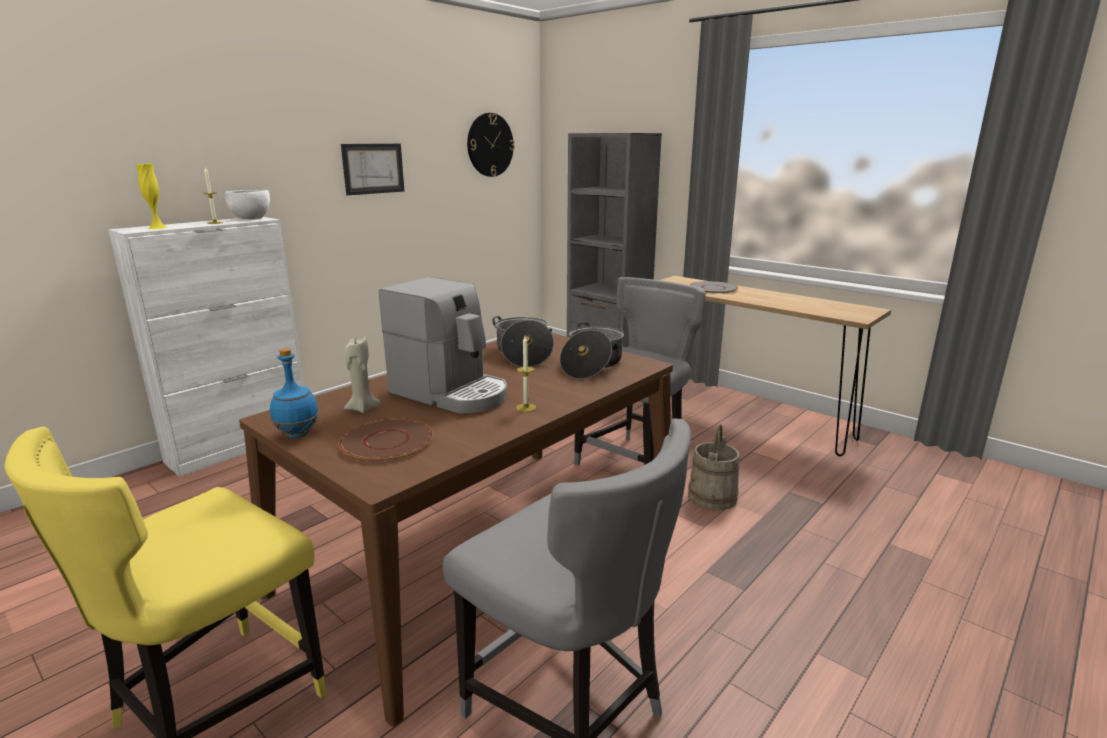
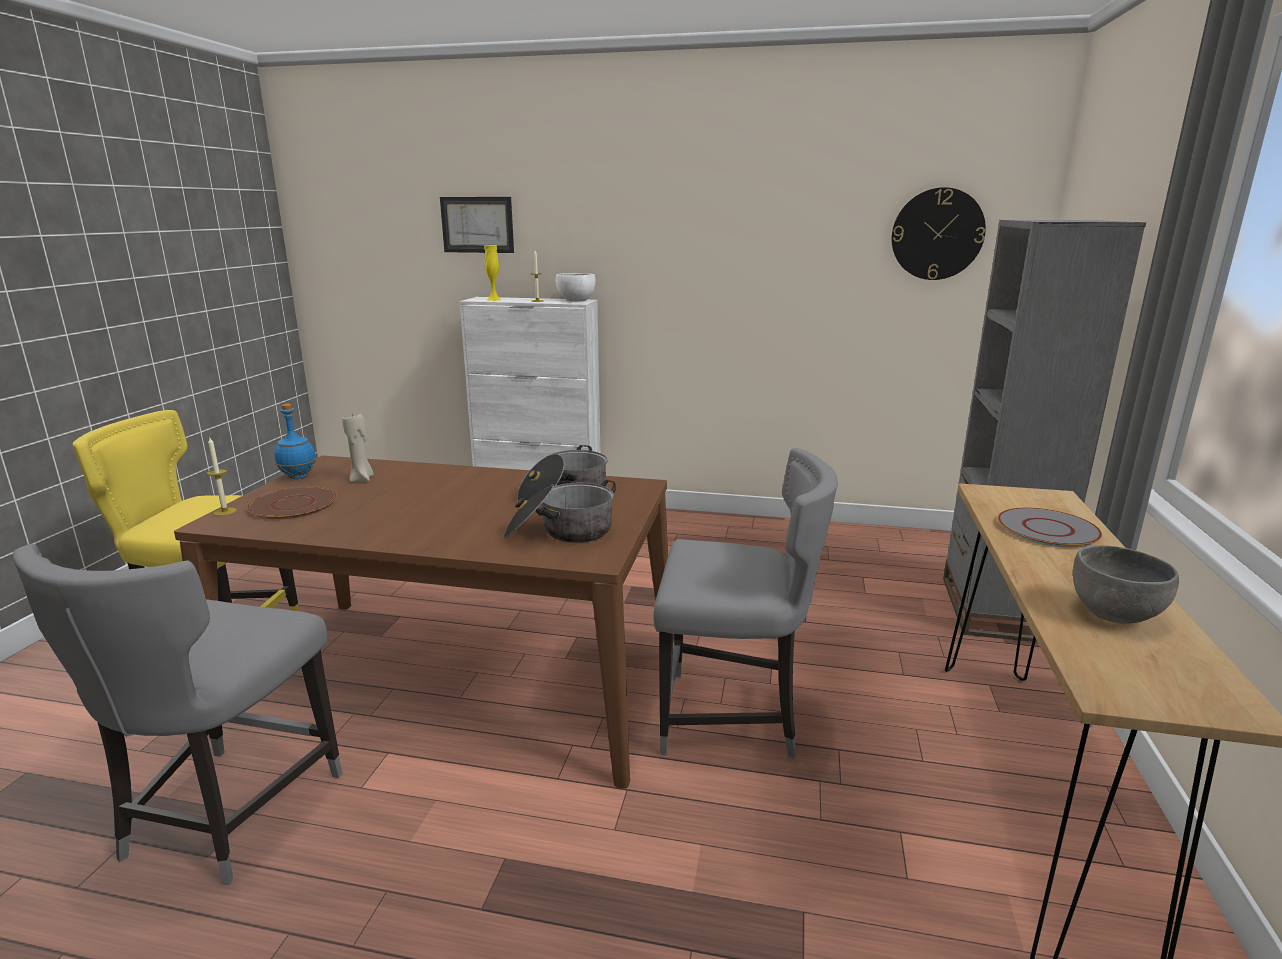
camera: 60 degrees right, 0 degrees up
picture [341,144,404,195] -> picture moved to [440,197,514,253]
coffee machine [379,277,507,414] -> none
candle [516,337,536,412] -> candle moved to [207,438,237,516]
beige bucket [688,424,740,510] -> none
none -> grey bowl [1073,545,1179,624]

